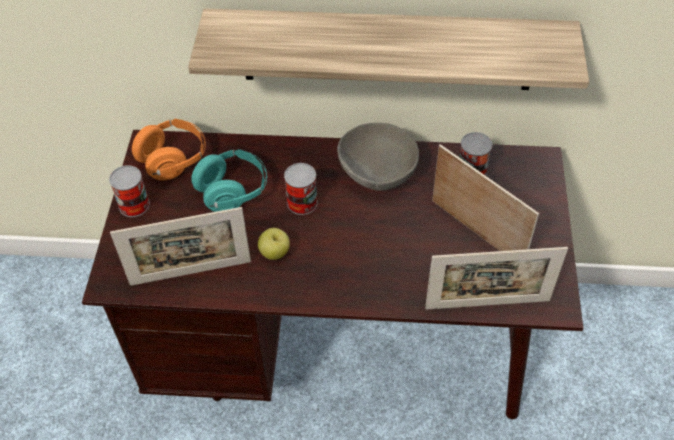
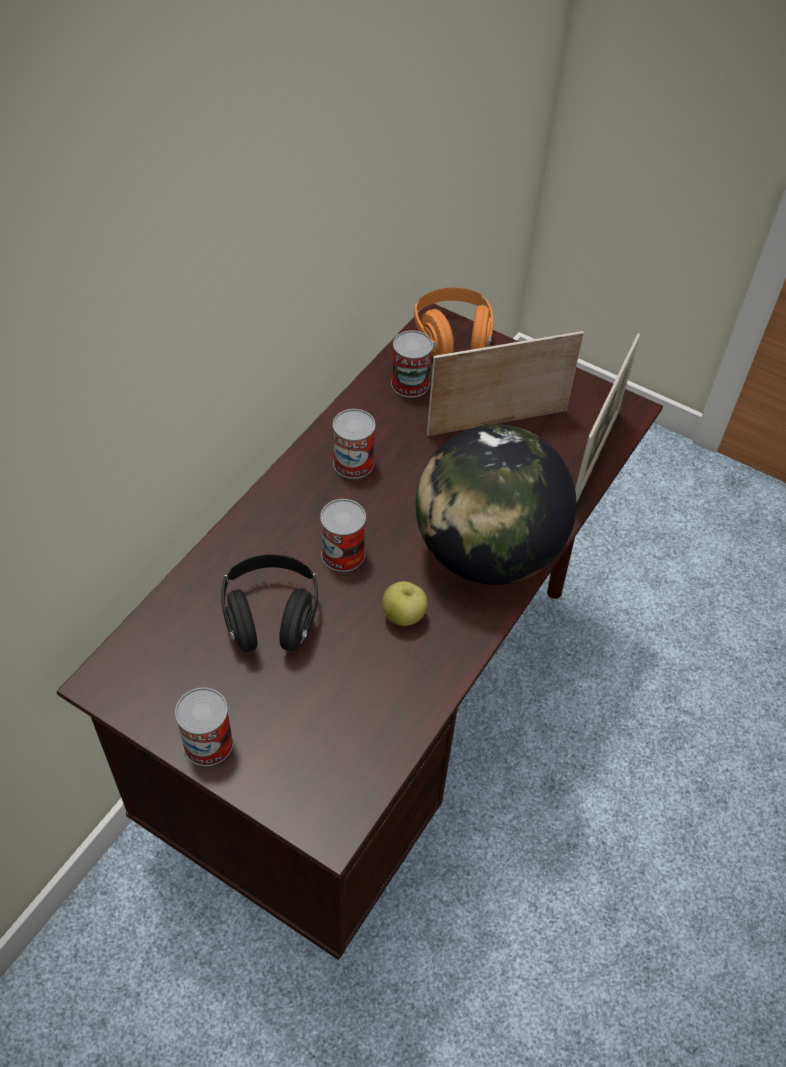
camera: 65 degrees left, 0 degrees up
picture frame [110,207,251,286] -> none
orange headphones [132,119,206,180] -> orange headphones moved to [414,287,493,356]
shelf [188,8,589,90] -> none
turquoise headphones [191,149,267,212] -> black headphones [221,554,318,652]
grey bowl [337,123,419,191] -> can [333,409,375,479]
none -> globe [415,424,576,585]

